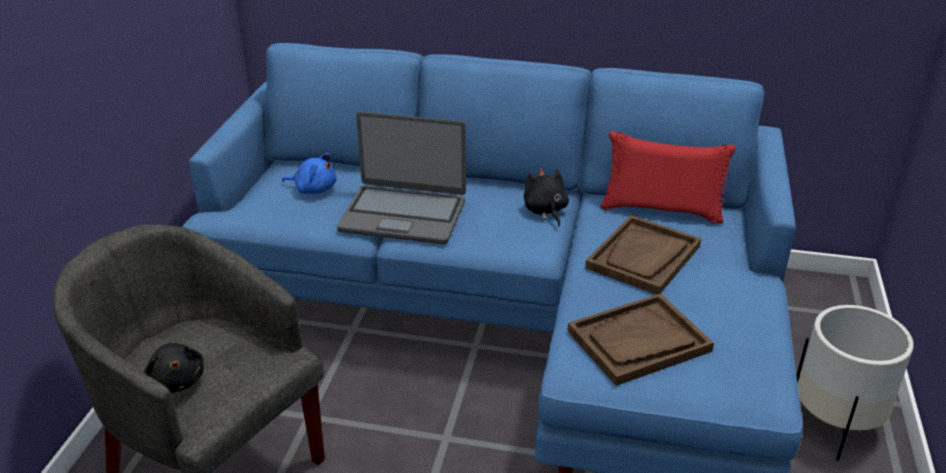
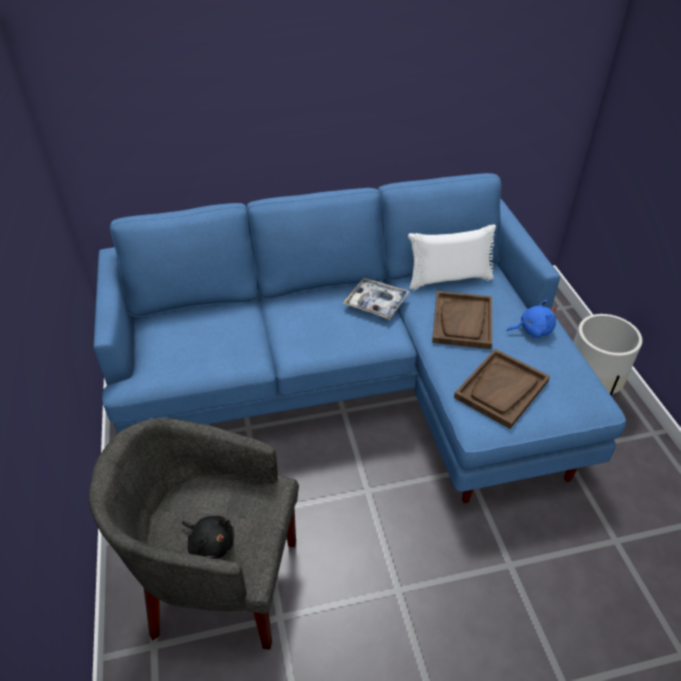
camera: 25 degrees left, 10 degrees up
blue plush toy [282,153,336,194] -> blue plush toy moved to [507,300,557,338]
laptop [337,112,466,244] -> none
black plush toy [524,168,569,226] -> tray [343,278,409,320]
red pillow [600,131,736,224] -> white pillow [408,224,496,290]

